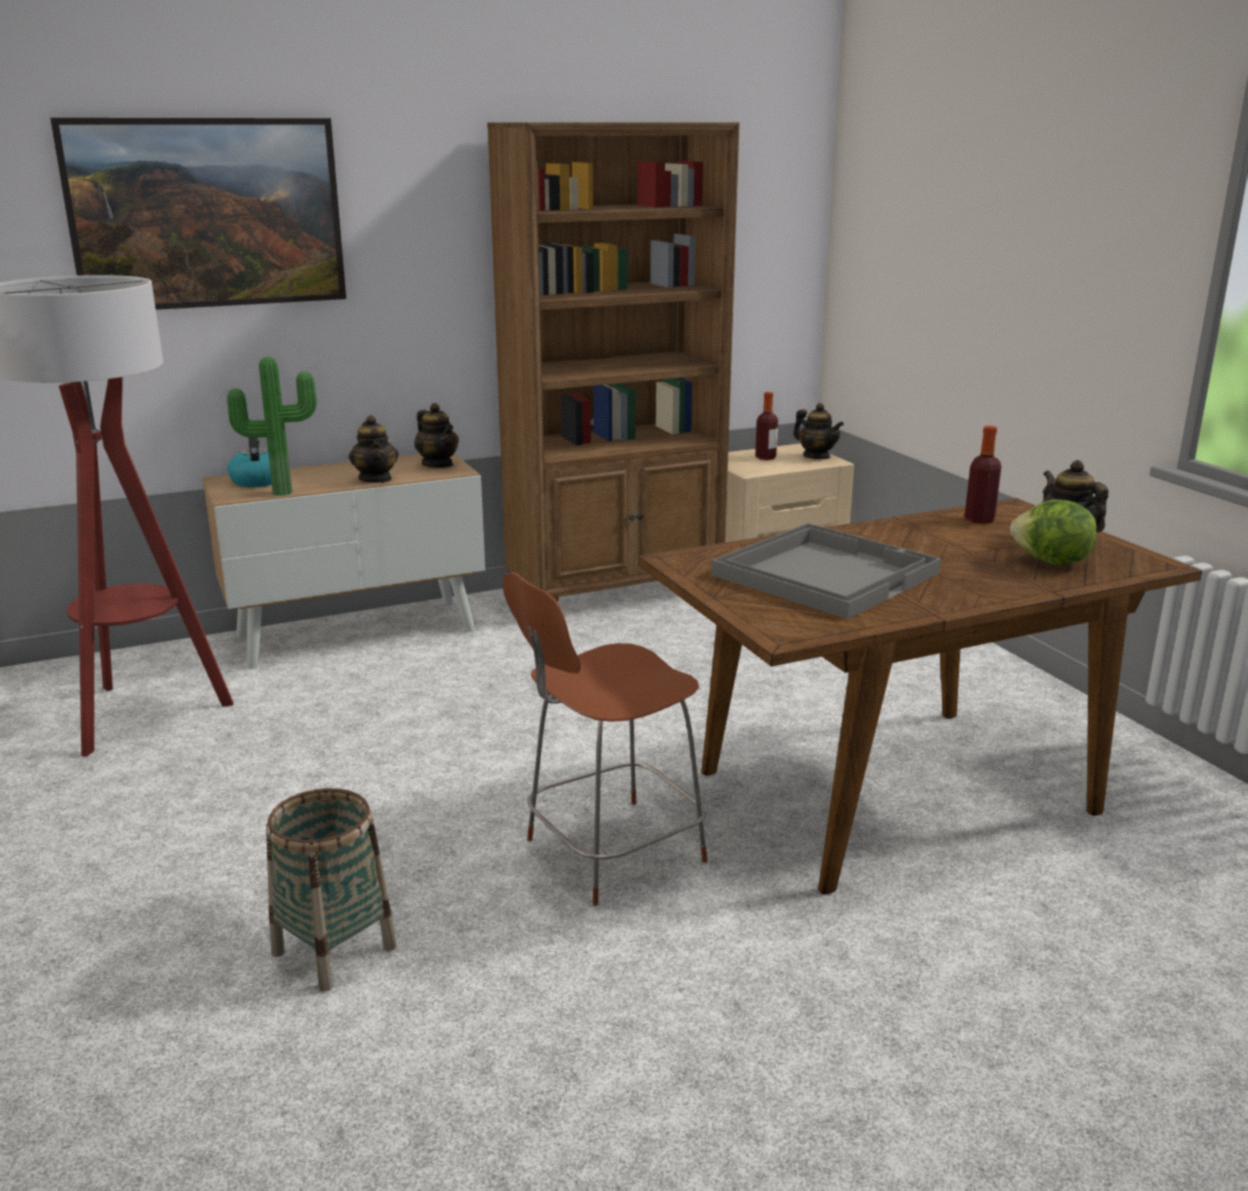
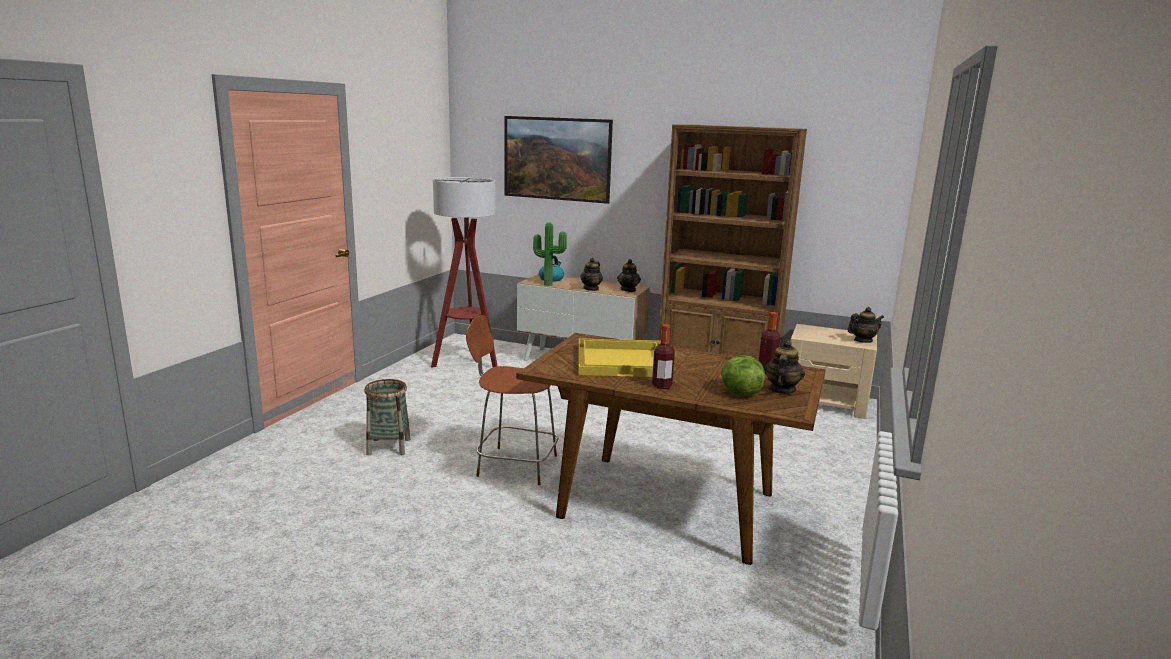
camera: 45 degrees right, 5 degrees down
grey tray [711,523,941,619] -> yellow tray [579,338,661,377]
bottle [755,392,778,460] -> bottle moved to [652,324,675,389]
teapot [793,403,844,459] -> teapot turned 105 degrees counterclockwise [847,307,884,343]

